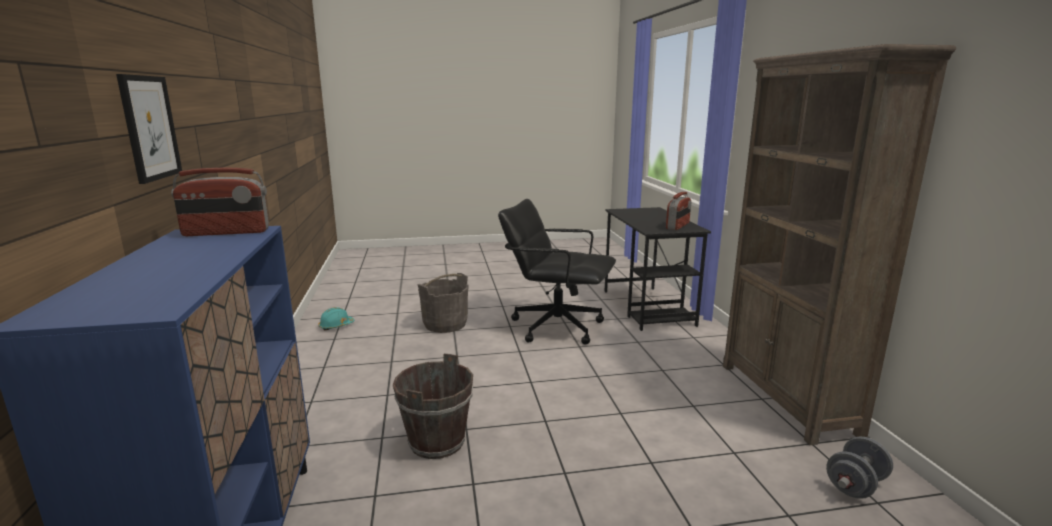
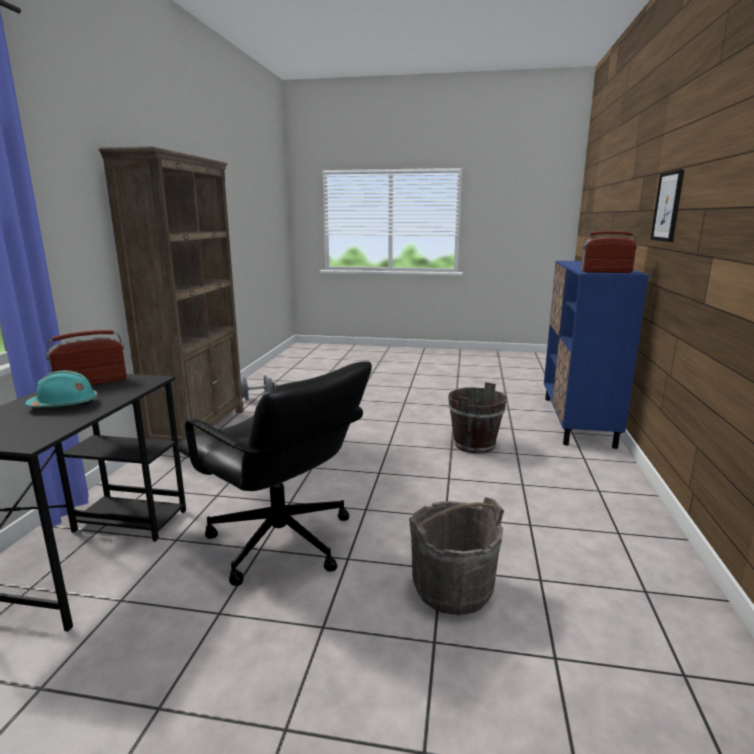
camera: 160 degrees left, 0 degrees up
turquoise hard hat [318,307,355,330] -> turquoise hard hat moved to [25,370,98,407]

